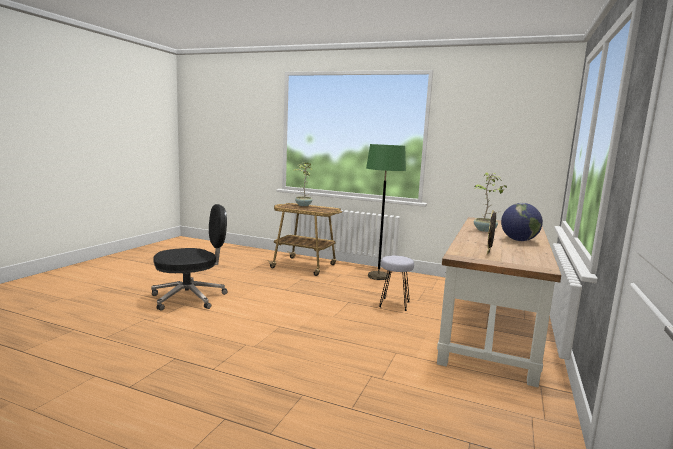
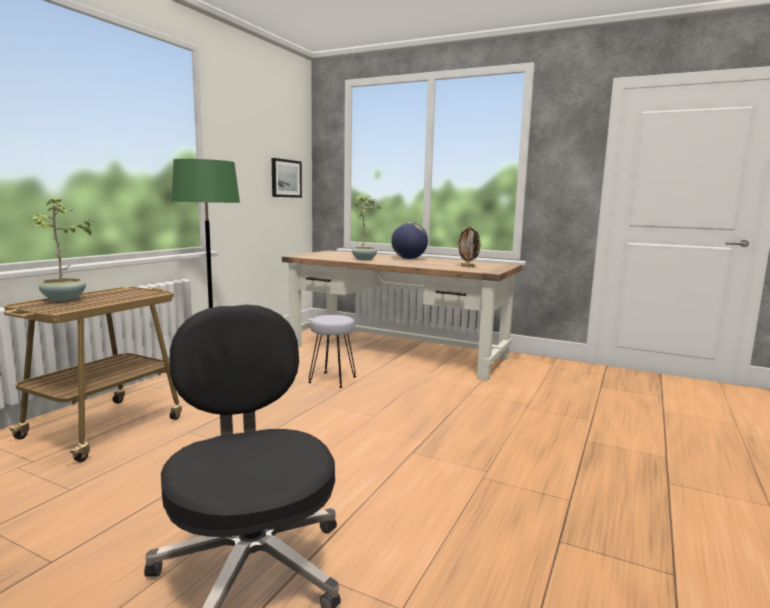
camera: 85 degrees left, 0 degrees up
none -> picture [272,158,302,198]

